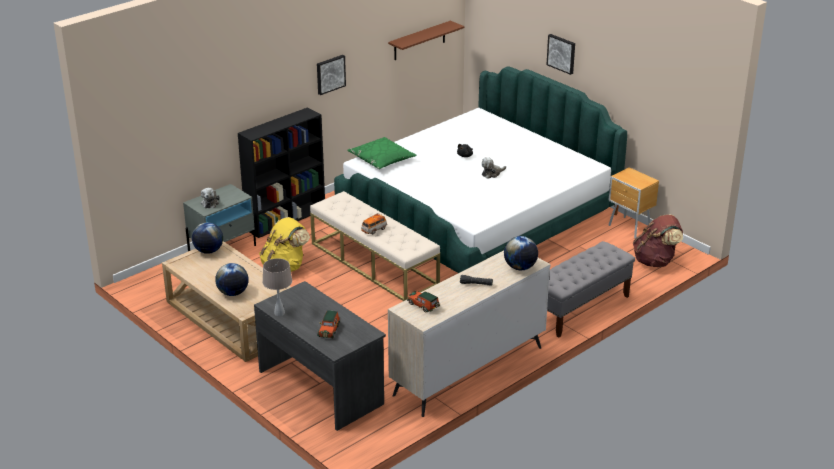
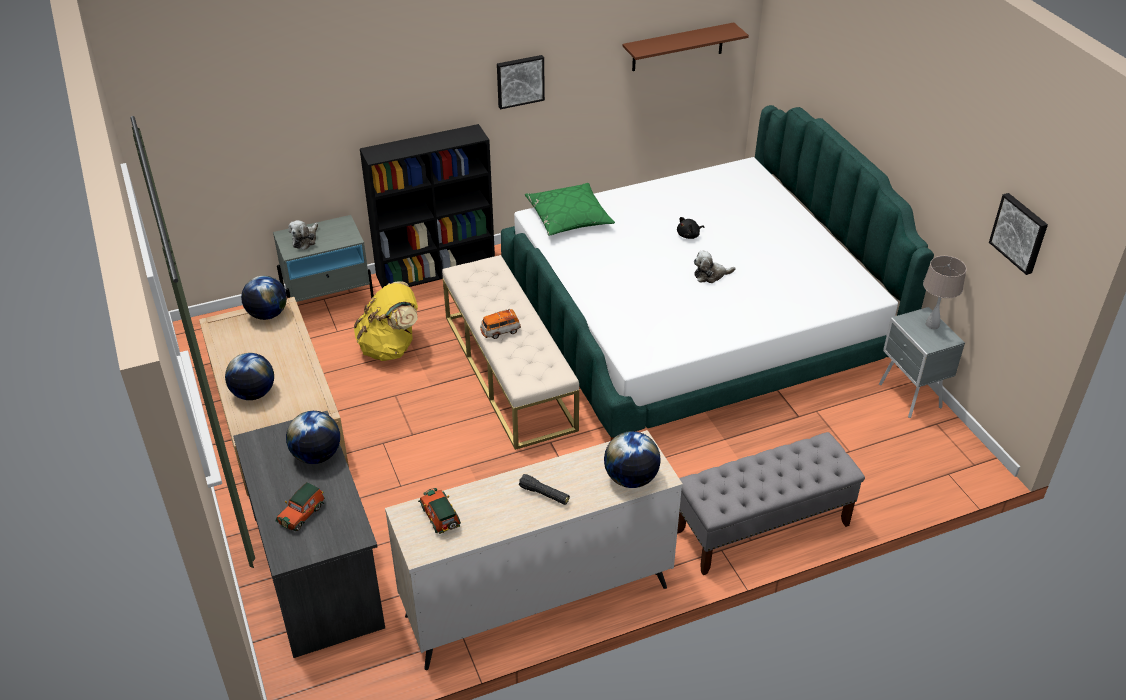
camera: 20 degrees right, 10 degrees up
beige table lamp [263,258,292,316] -> beige table lamp moved to [923,256,967,329]
picture [546,34,575,75] -> picture moved to [989,193,1048,275]
brown nightstand [608,167,659,239] -> grey nightstand [879,307,965,418]
brown backpack [633,214,683,267] -> none
none -> globe [286,411,340,464]

